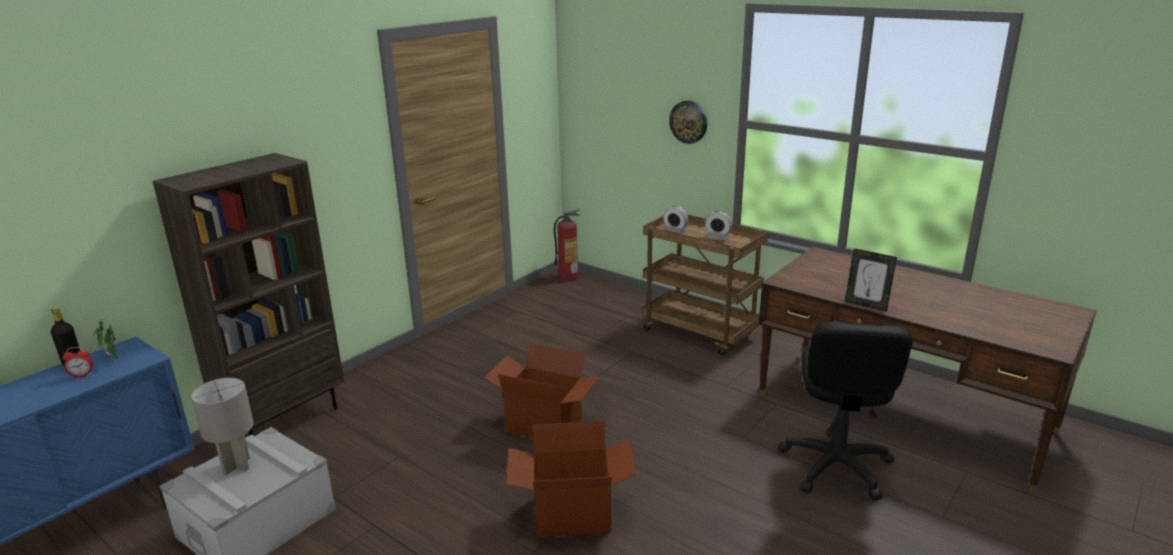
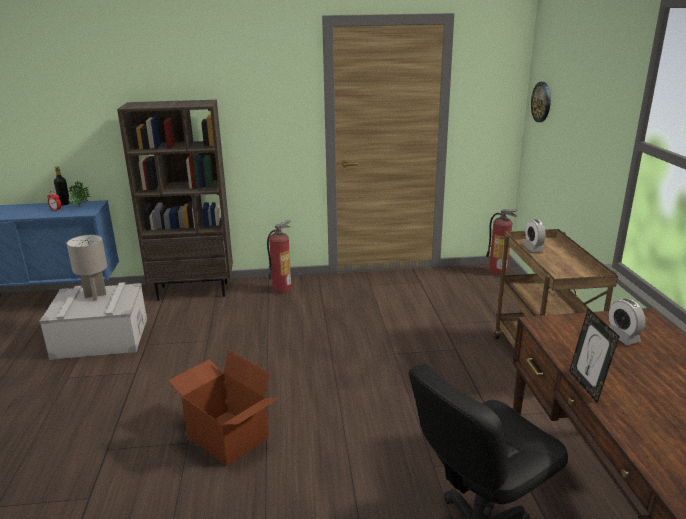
camera: 45 degrees right, 0 degrees up
cardboard box [484,344,600,438] -> none
wall clock [669,101,707,144] -> wall clock moved to [531,82,551,122]
alarm clock [705,211,732,241] -> alarm clock moved to [609,299,646,345]
none -> fire extinguisher [267,220,292,295]

